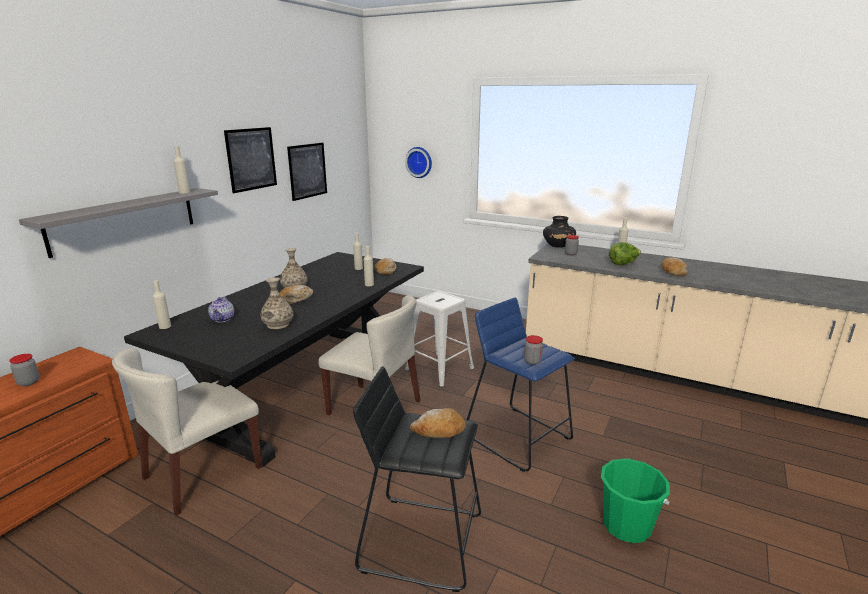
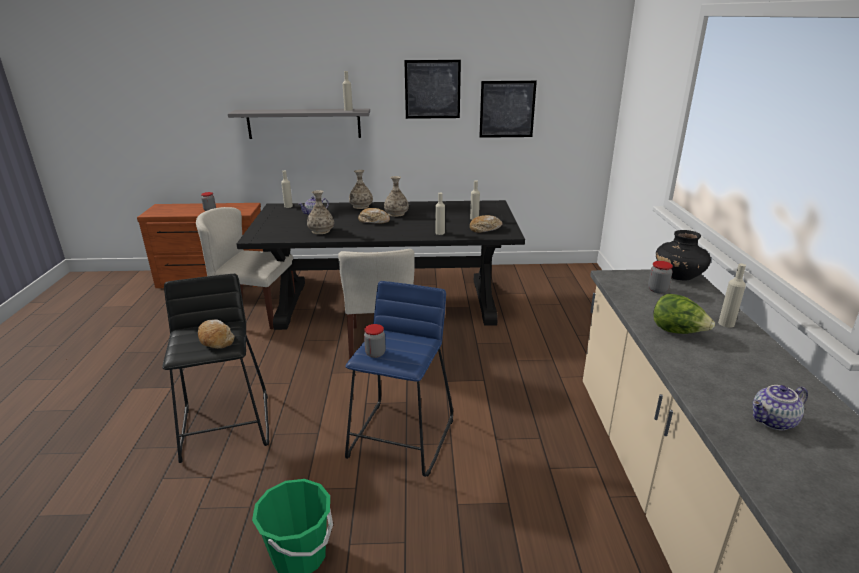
camera: 60 degrees right, 5 degrees up
wall clock [405,147,432,178] -> none
white stool [405,291,474,387] -> none
bread [661,257,688,276] -> none
none -> vase [349,170,373,209]
none -> teapot [752,385,808,431]

